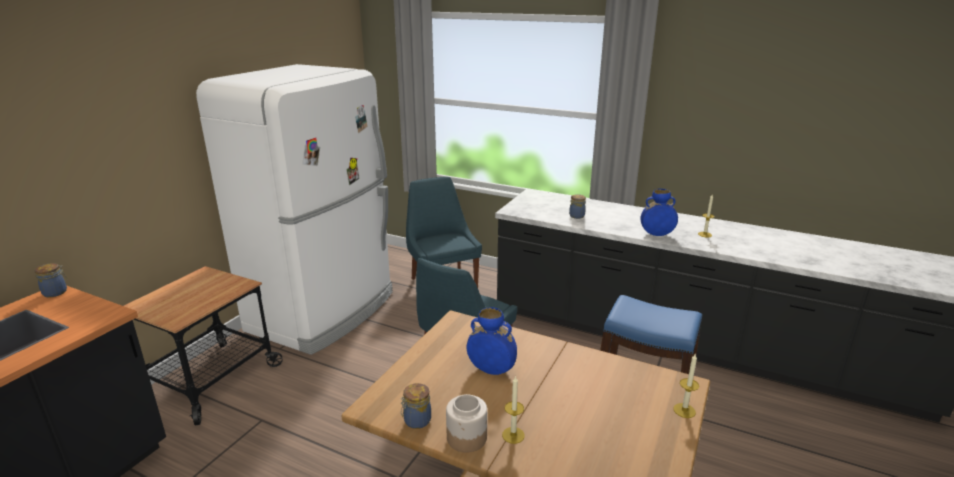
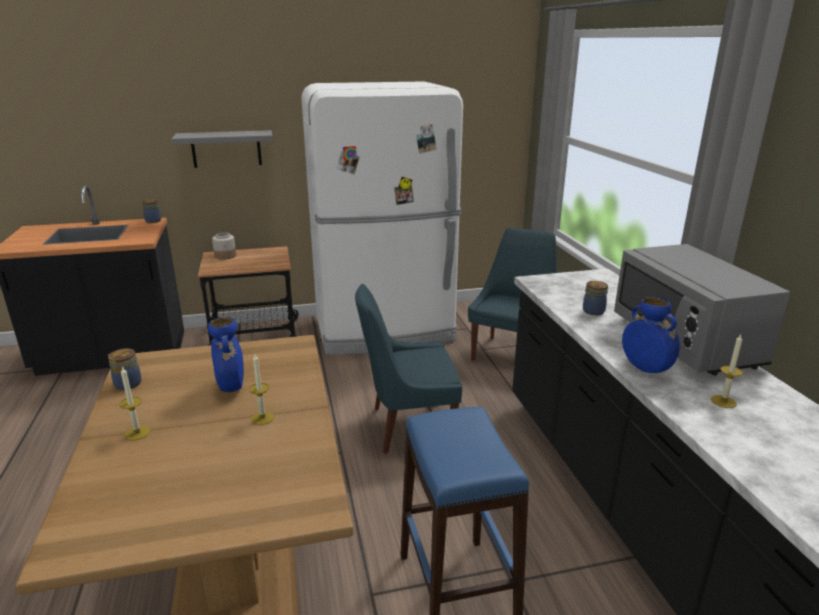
camera: 50 degrees right, 0 degrees up
jar [446,394,487,453] -> jar moved to [212,232,236,260]
candle [673,354,699,418] -> candle moved to [249,354,274,425]
none -> grey shelf [172,130,273,168]
none -> grey microwave [614,244,790,375]

